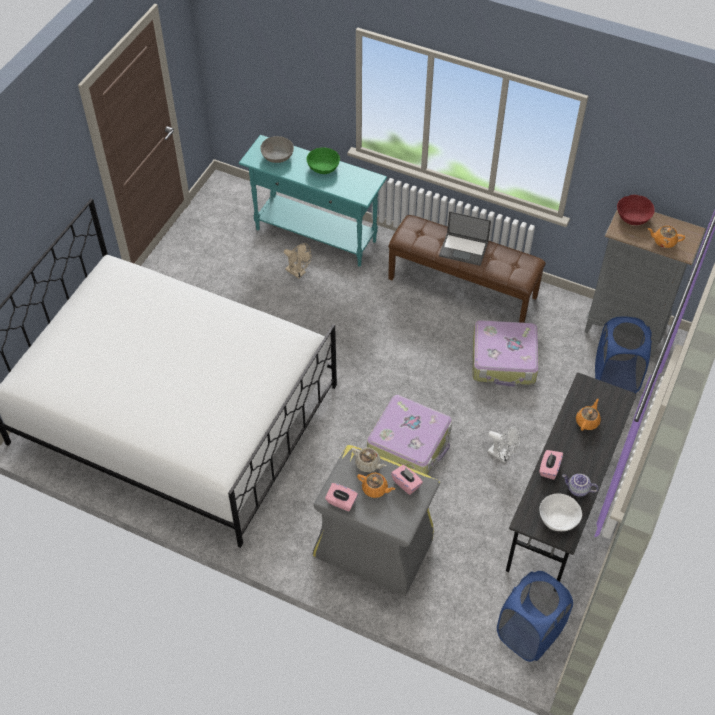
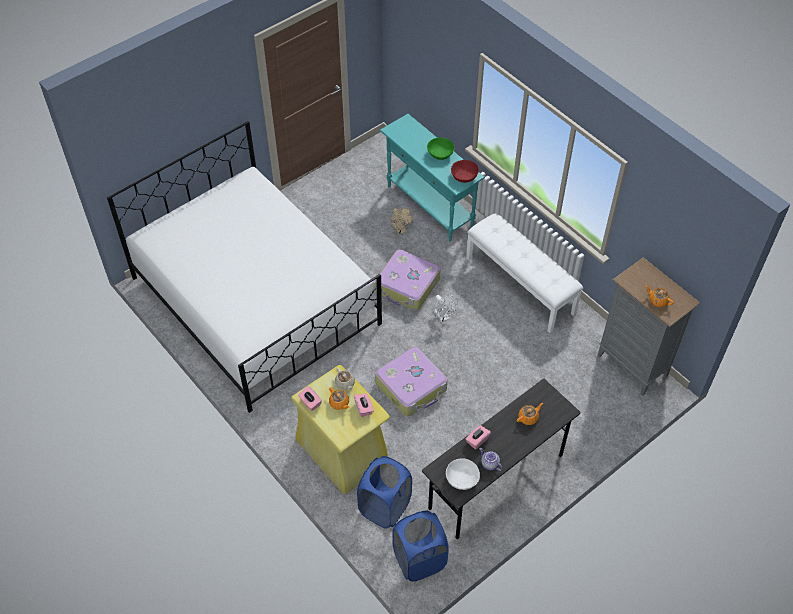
camera: 25 degrees right, 0 degrees up
grey bowl [261,136,294,163] -> none
grey nightstand [313,445,440,595] -> yellow nightstand [291,365,390,494]
brown bench [388,215,546,323] -> white bench [466,213,583,333]
laptop [439,211,491,266] -> none
suitcase [472,320,539,387] -> suitcase moved to [375,249,440,310]
white fan [488,426,521,463] -> white fan moved to [433,295,458,322]
blue laundry basket [595,316,652,393] -> blue laundry basket moved to [357,456,412,529]
red bowl [617,195,655,225] -> red bowl moved to [451,160,479,183]

